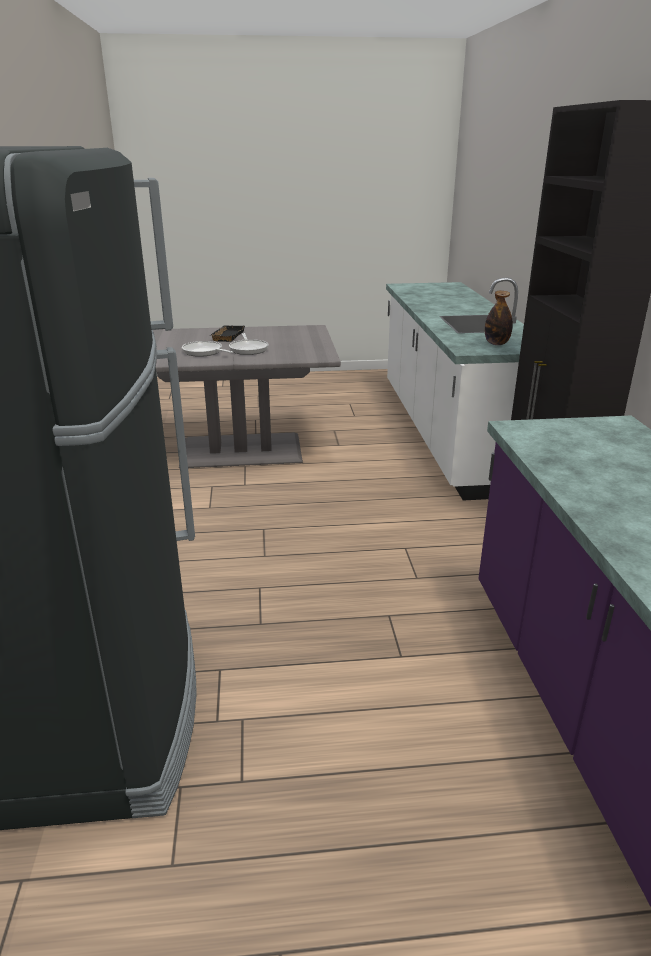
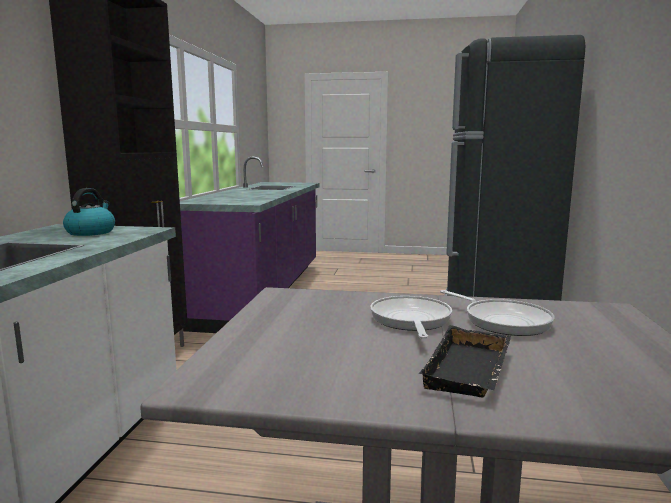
camera: 165 degrees left, 15 degrees down
bottle [485,291,513,345] -> kettle [63,188,115,236]

